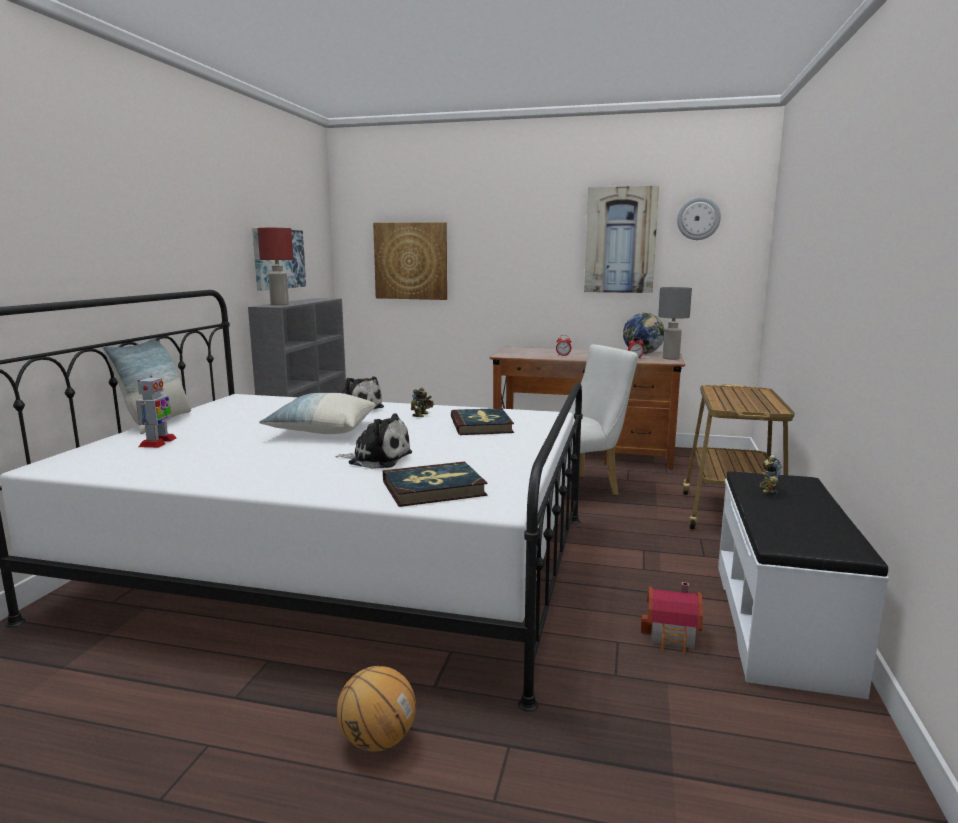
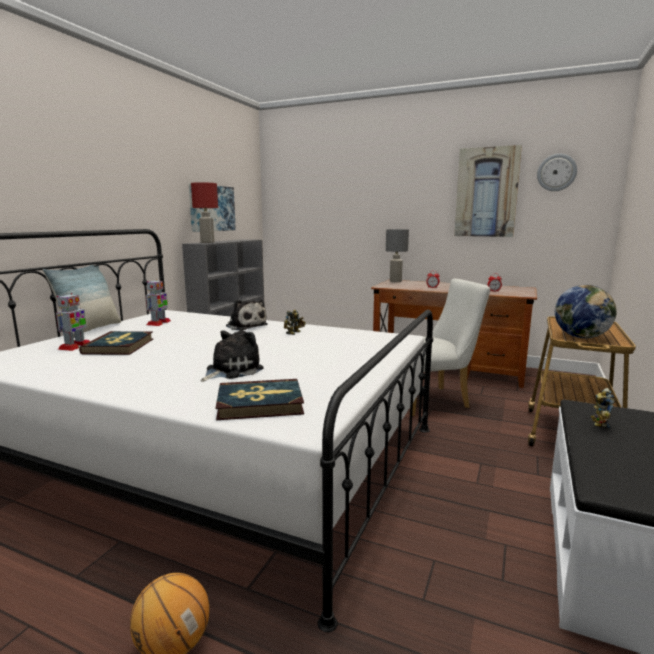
camera: 10 degrees right, 0 degrees up
pillow [259,393,376,434] -> none
plush toy [335,413,412,469] -> plush toy turned 75 degrees counterclockwise [201,330,264,382]
picture [373,222,447,300] -> none
book [451,408,514,435] -> book moved to [79,331,153,355]
globe [623,313,665,354] -> globe moved to [555,285,617,338]
toy house [641,582,703,655] -> none
grey table lamp [658,287,692,360] -> grey table lamp moved to [386,229,409,282]
none -> toy robot [146,279,171,326]

